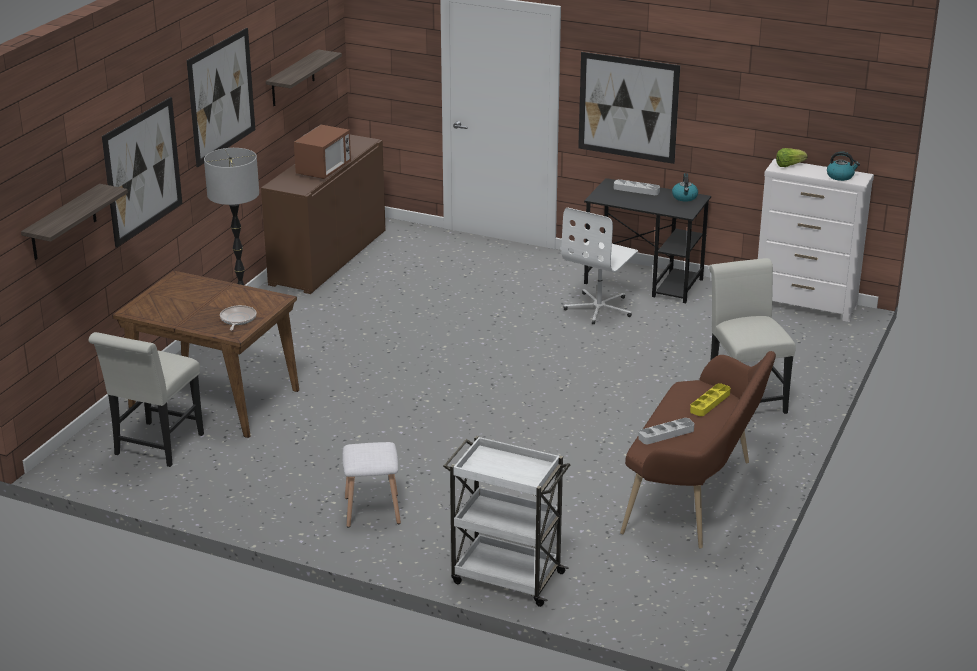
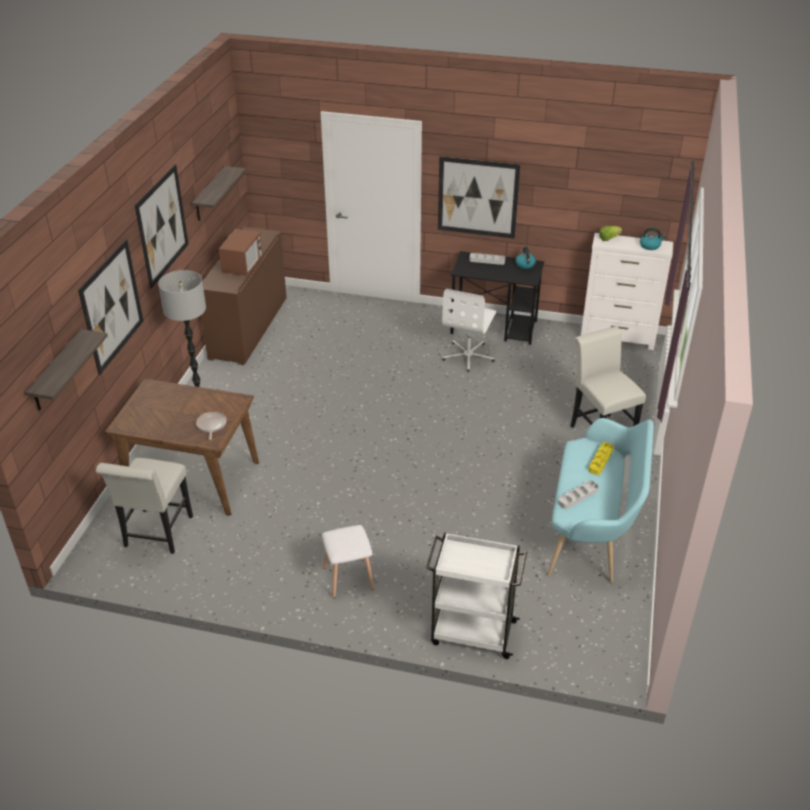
camera: 10 degrees left, 10 degrees up
brown bench [620,351,776,549] -> turquoise bench [547,418,654,583]

